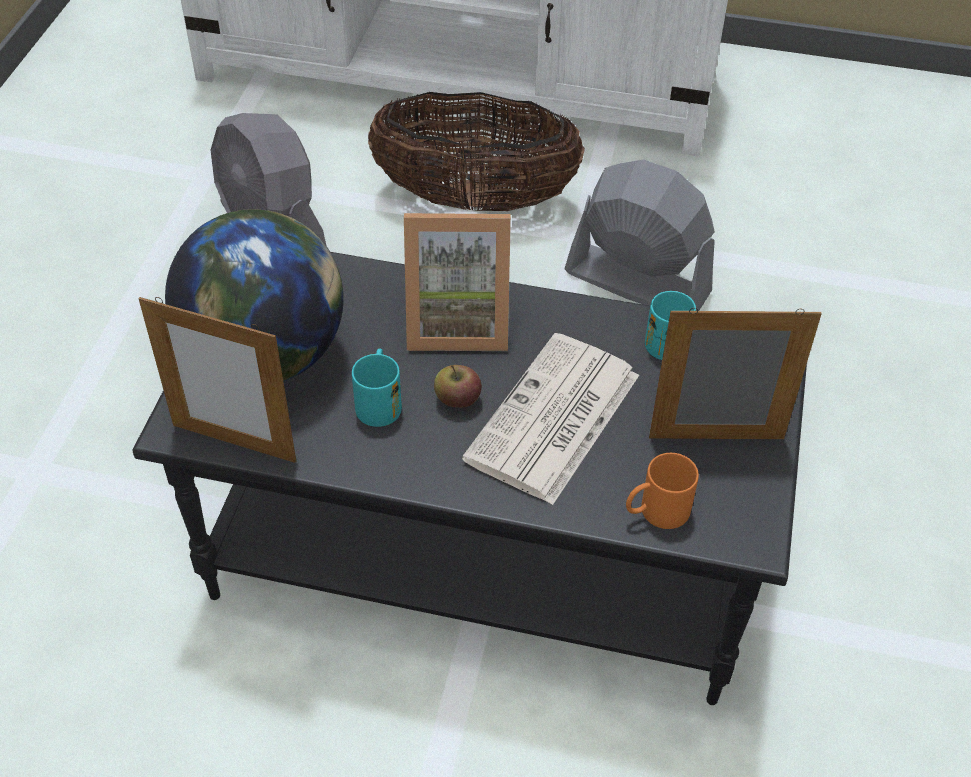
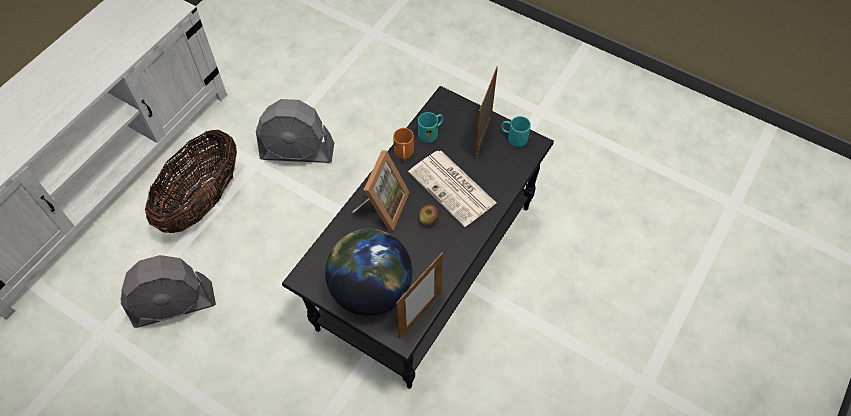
camera: 70 degrees left, 10 degrees up
turquoise mug [352,349,402,427] -> turquoise mug moved to [501,116,531,147]
grey fan [565,159,715,311] -> grey fan turned 135 degrees counterclockwise [256,99,334,163]
orange mug [626,453,699,529] -> orange mug moved to [393,128,414,161]

